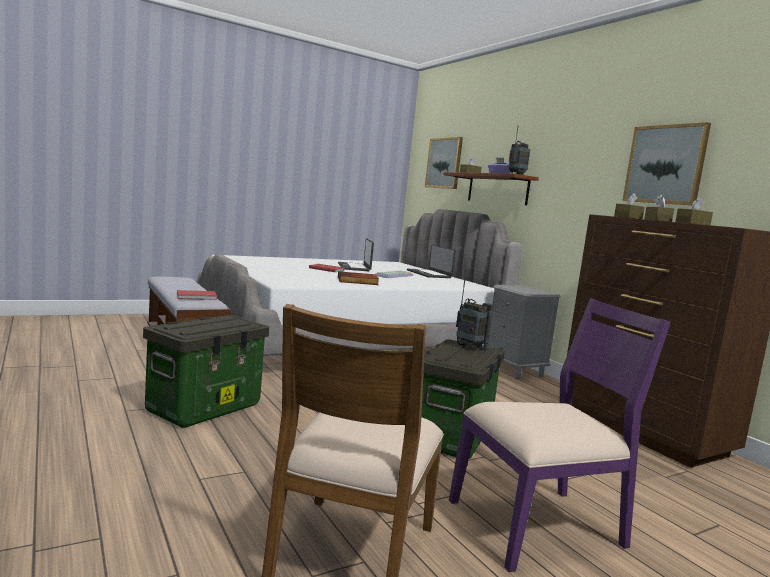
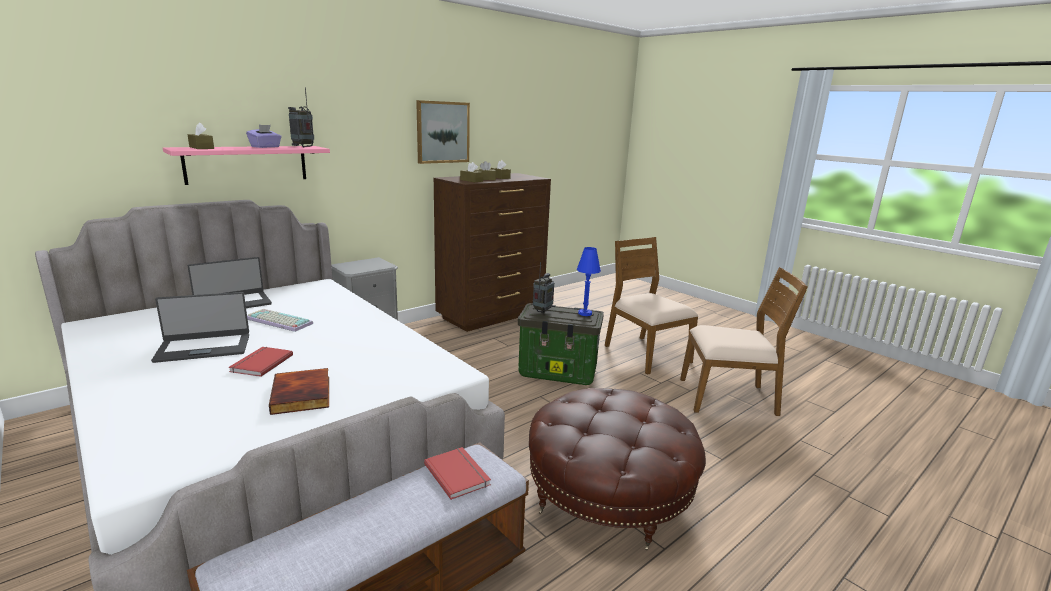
camera: 100 degrees left, 10 degrees up
storage box [143,315,269,428] -> brown ottoman [529,388,706,550]
book [338,271,379,285] -> book moved to [269,368,329,415]
picture [425,137,463,189] -> none
brown shelf [443,172,539,205] -> pink shelf [163,146,330,185]
purple chair [449,298,671,572] -> brown chair [605,237,698,375]
none -> blue table lamp [577,247,601,316]

